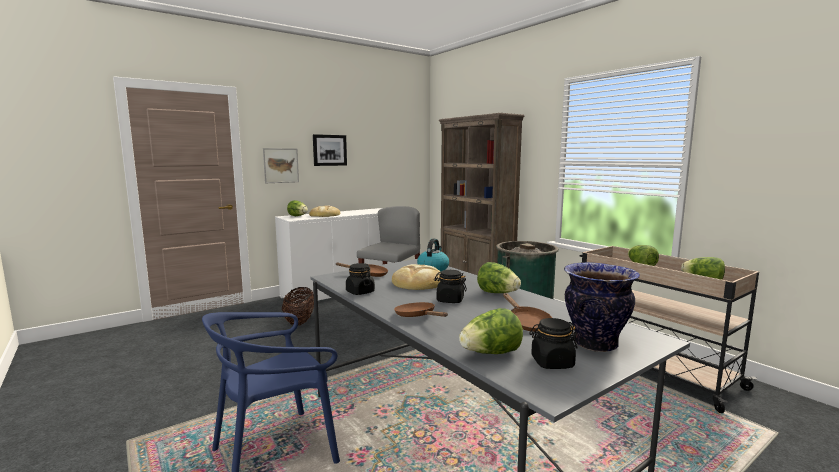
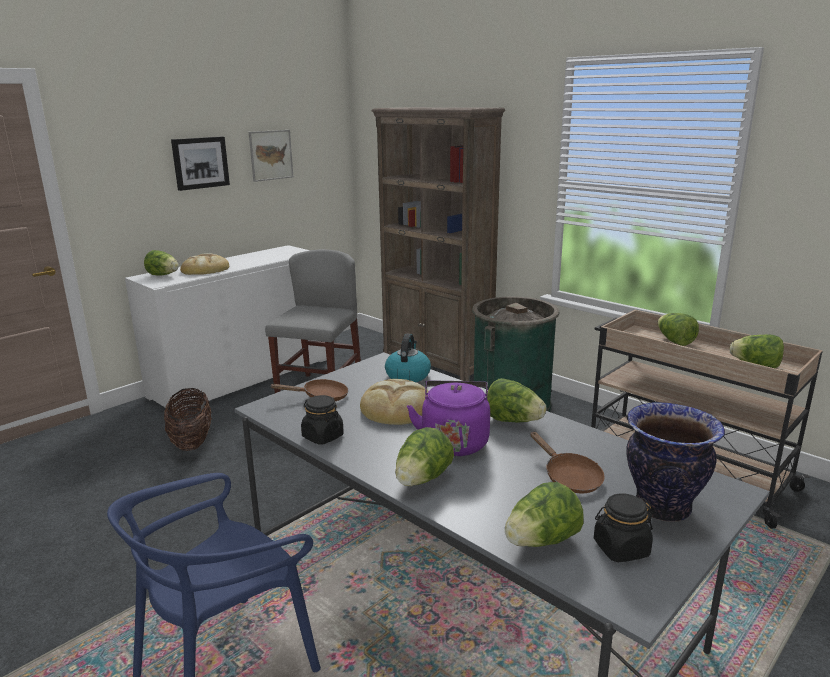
camera: 10 degrees left, 10 degrees up
picture [263,148,299,183] -> picture moved to [249,130,293,182]
brown frying pan [394,302,448,317] -> lettuce [395,427,454,486]
black jar [434,270,467,303] -> purple kettle [407,381,490,456]

